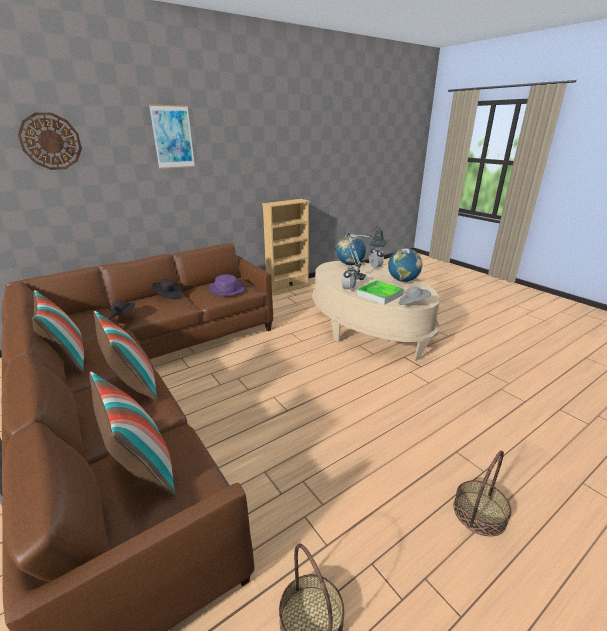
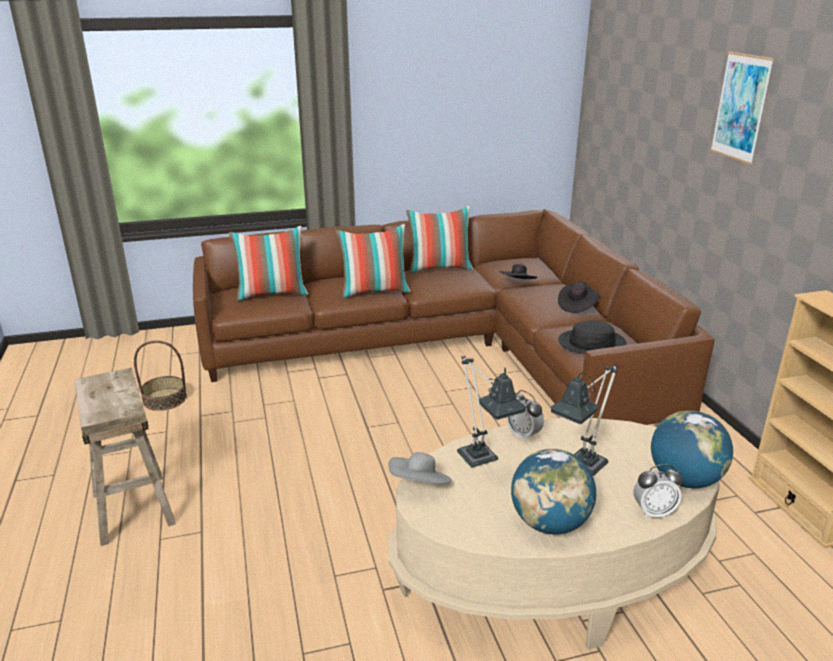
camera: 110 degrees right, 0 degrees up
wall clock [18,112,82,170] -> none
purple hat [209,274,245,296] -> black hat [558,320,627,354]
tray [356,280,404,305] -> table lamp [457,356,526,467]
basket [453,451,511,537] -> beige stool [74,368,176,546]

